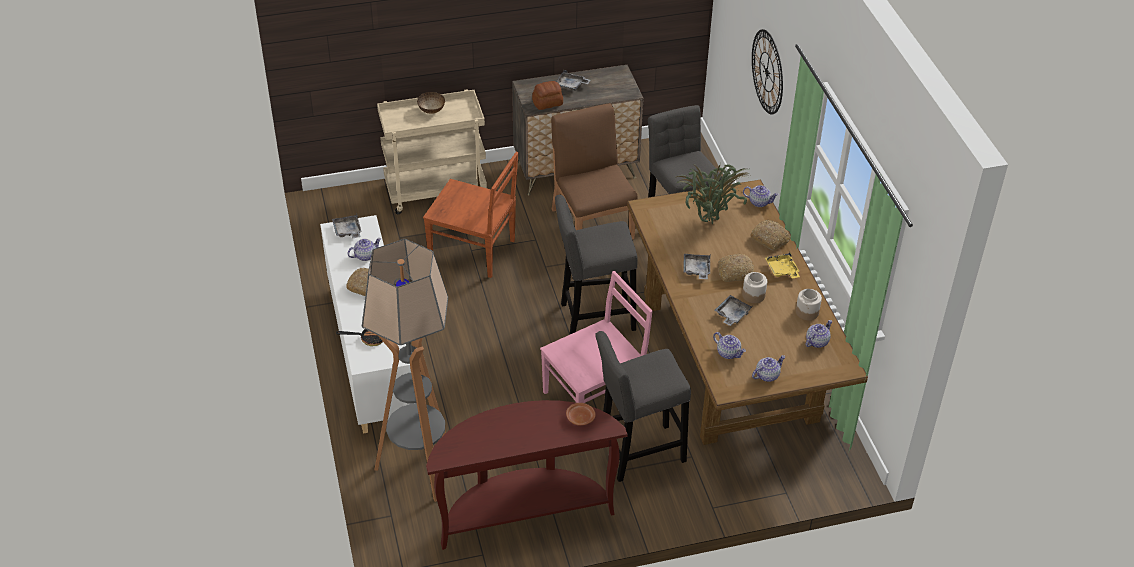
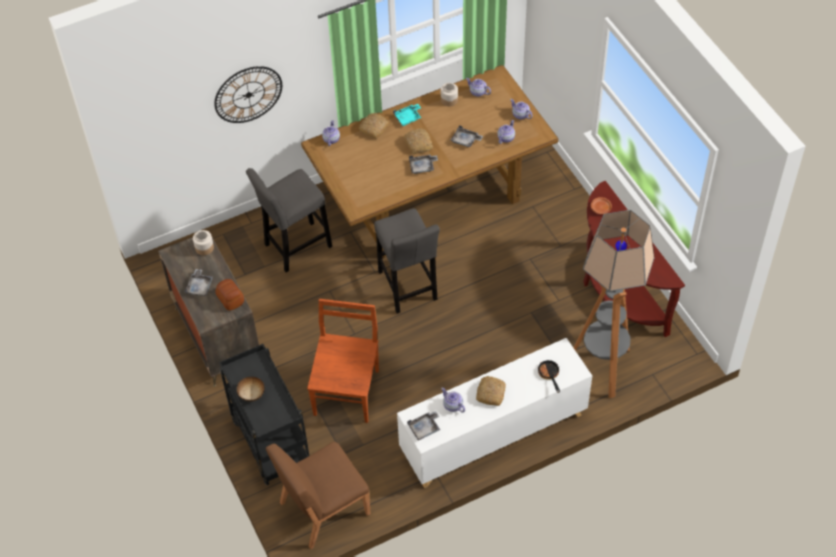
camera: 100 degrees left, 10 degrees up
beige cart [377,89,487,214] -> black cart [219,344,309,485]
pink chair [540,271,653,403] -> none
brown chair [551,103,638,240] -> brown chair moved to [266,442,371,549]
grey stool [595,331,691,482] -> none
potted plant [675,164,750,224] -> none
jar [742,272,767,303] -> jar moved to [193,230,214,255]
yellow tray [765,252,800,279] -> turquoise tray [393,104,421,126]

